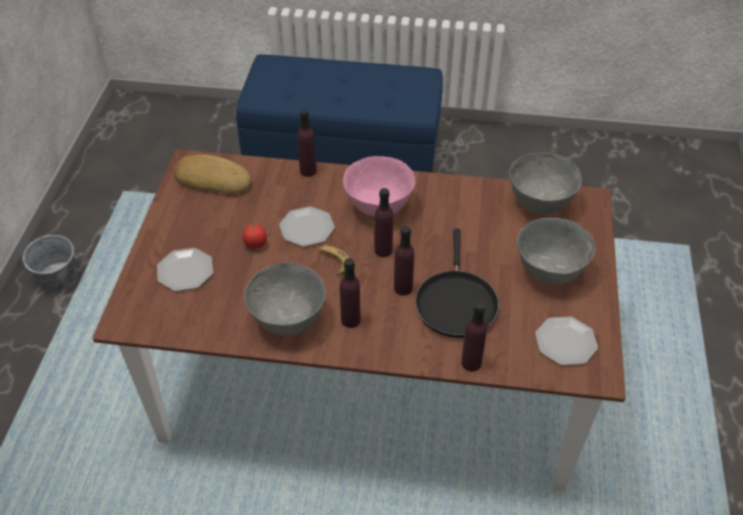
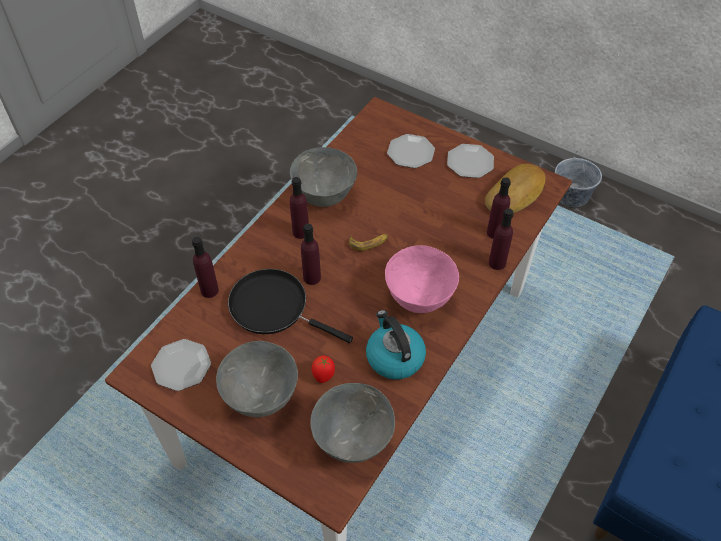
camera: 115 degrees right, 5 degrees up
tomato [242,223,267,248] -> tomato moved to [311,355,335,383]
plate [279,206,335,247] -> plate moved to [447,144,494,178]
purple bottle [374,188,393,257] -> purple bottle moved to [487,177,511,239]
none -> kettle [366,310,426,380]

